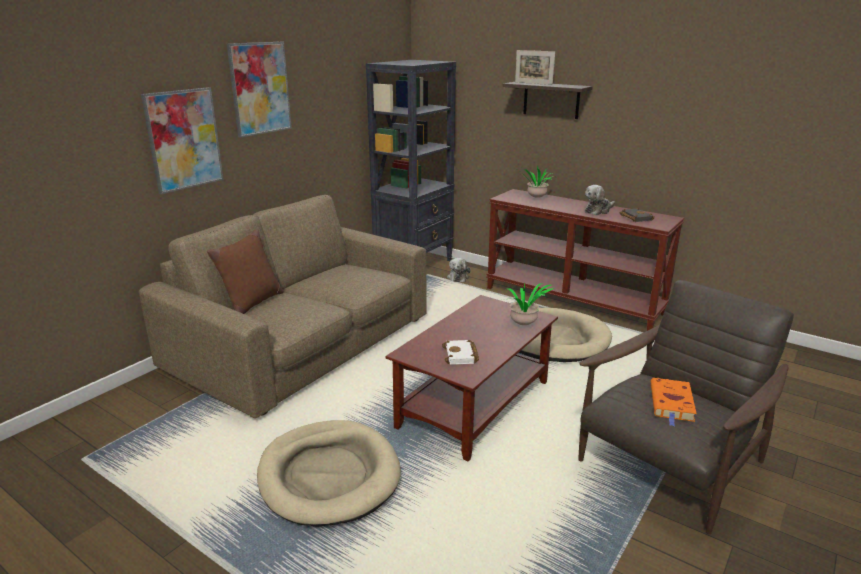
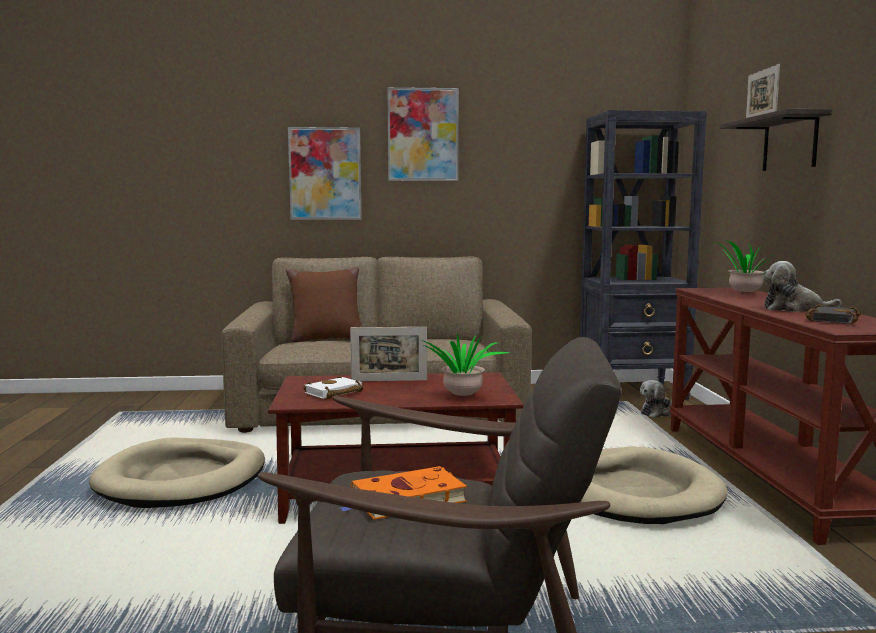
camera: 50 degrees right, 15 degrees down
none -> picture frame [350,327,427,381]

